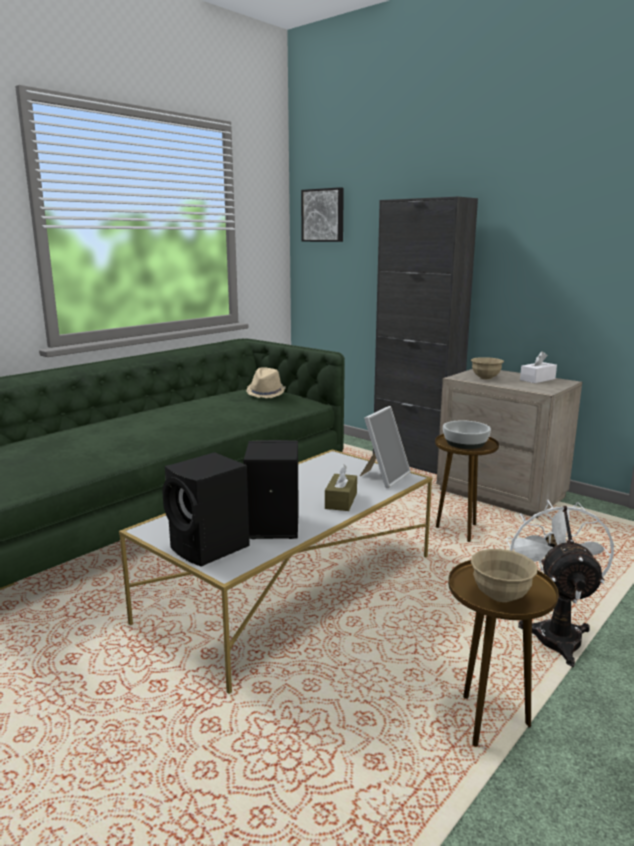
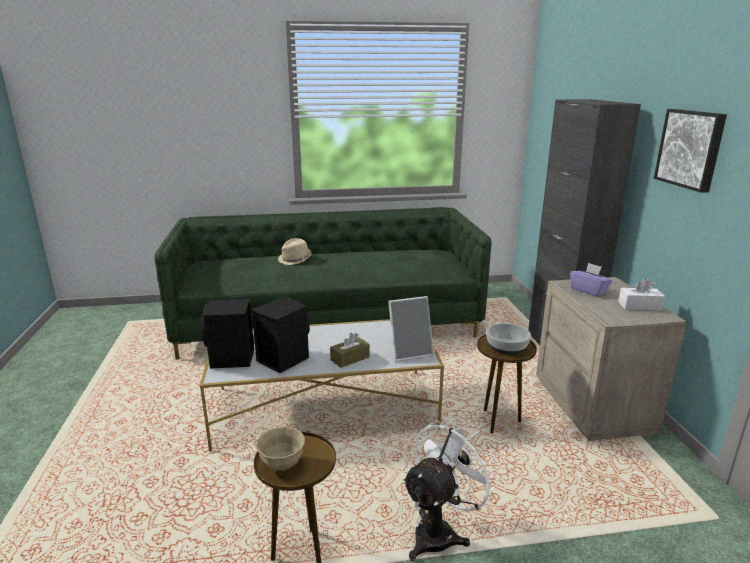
camera: 40 degrees right, 5 degrees up
beige hat [246,367,286,398] -> beige hat moved to [278,238,311,265]
picture [301,187,344,242] -> picture moved to [654,109,727,193]
beige bowl [471,357,504,379] -> purple tissue box [570,263,612,297]

